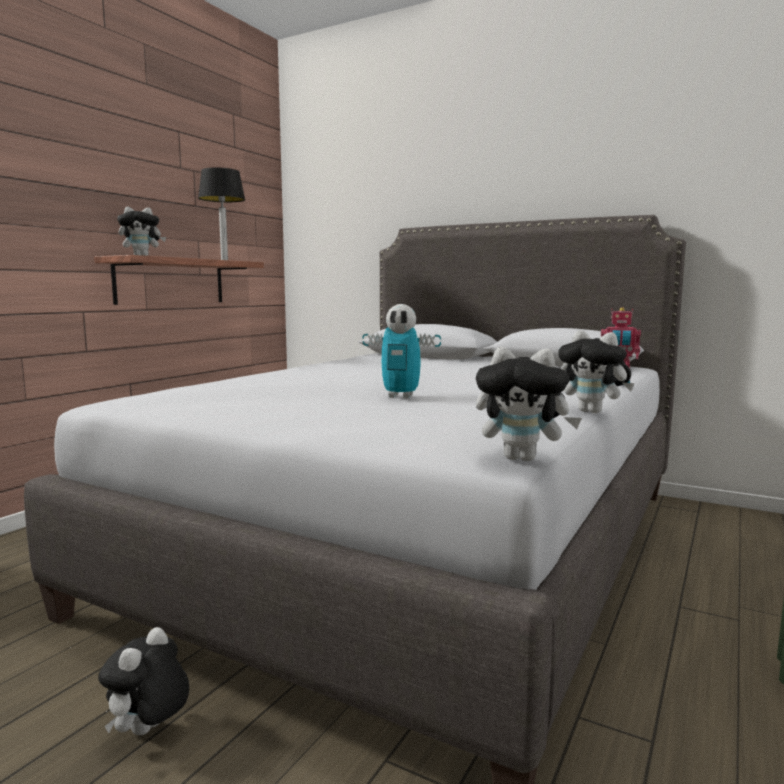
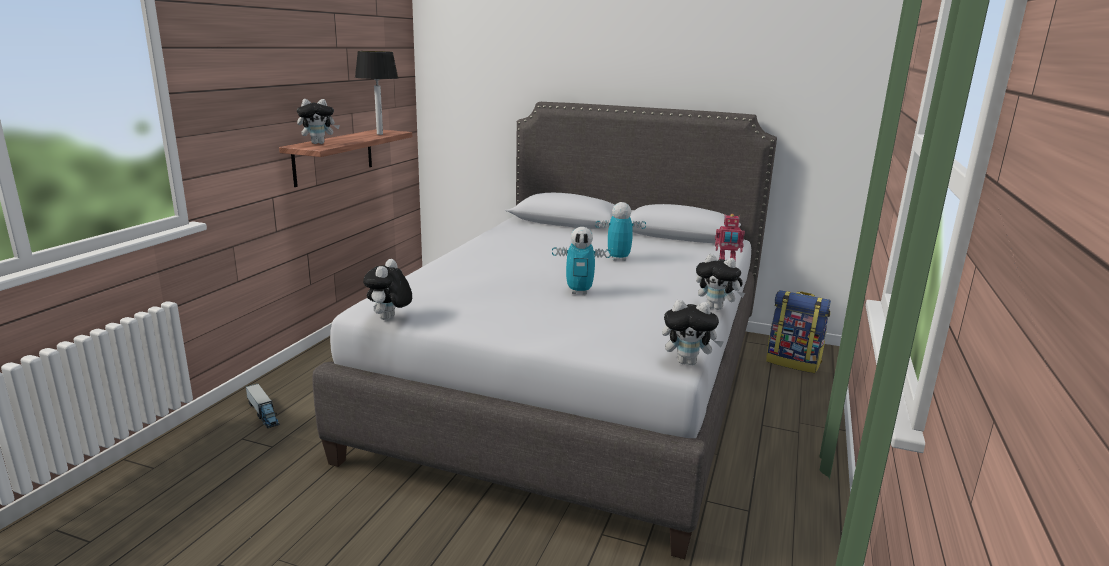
camera: 10 degrees left, 10 degrees up
plush toy [98,627,189,735] -> plush toy moved to [363,259,412,320]
none -> toy truck [246,384,280,428]
none -> toy robot [595,202,646,261]
none -> backpack [766,290,831,373]

